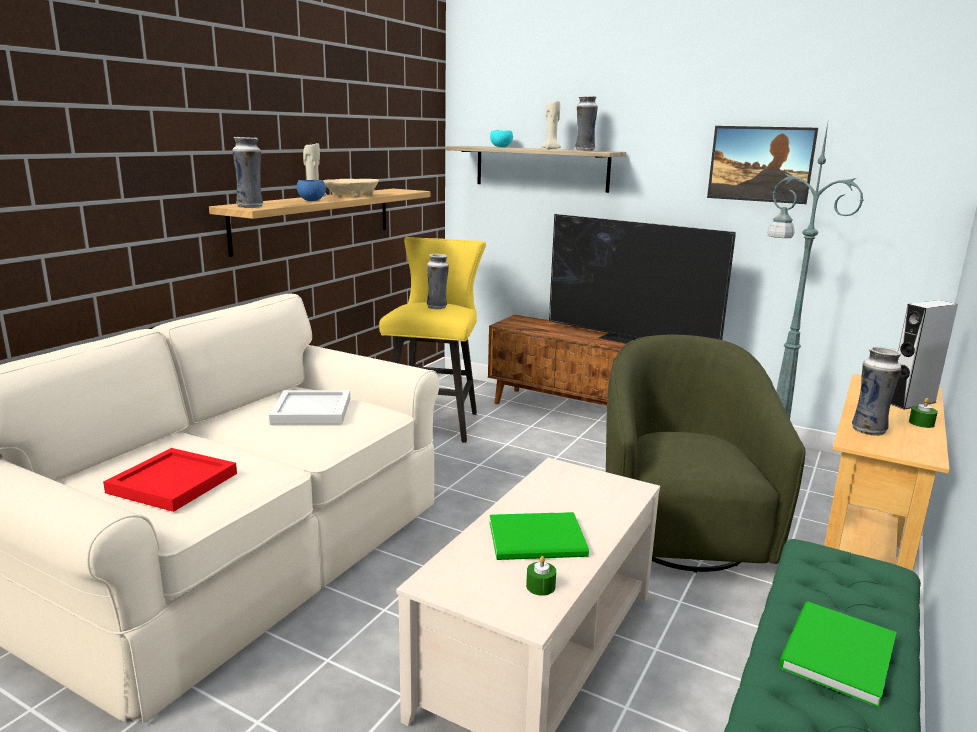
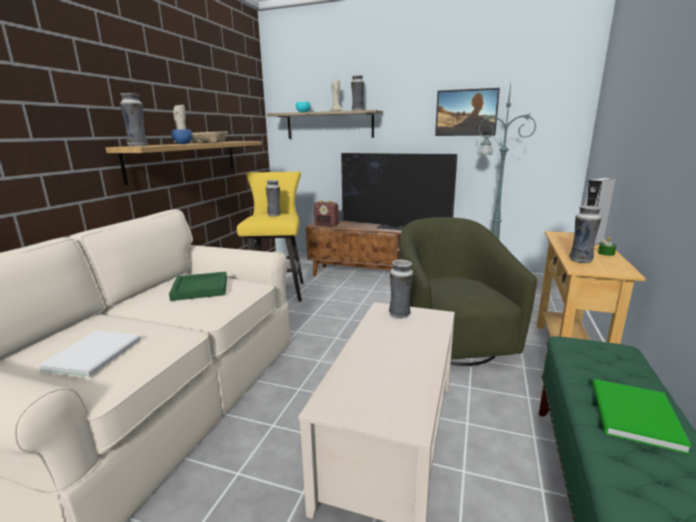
camera: 10 degrees left, 0 degrees up
red tray [103,448,237,512] -> white book [39,330,141,378]
white tray [269,390,350,425] -> green tray [169,272,227,301]
green book [489,512,589,560] -> none
green candle [526,556,556,596] -> none
none -> radio [314,200,338,227]
none -> vase [389,259,413,318]

